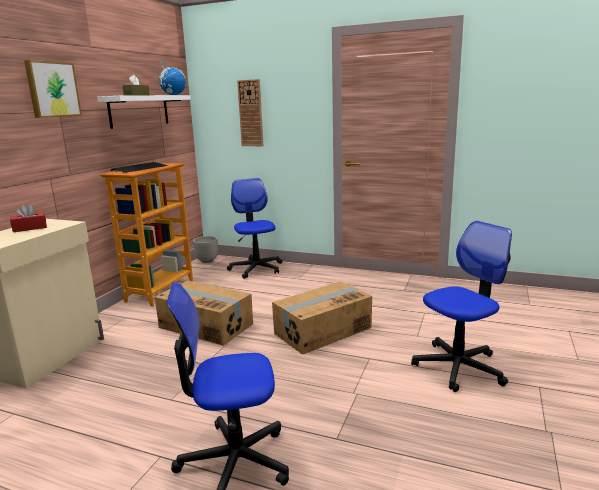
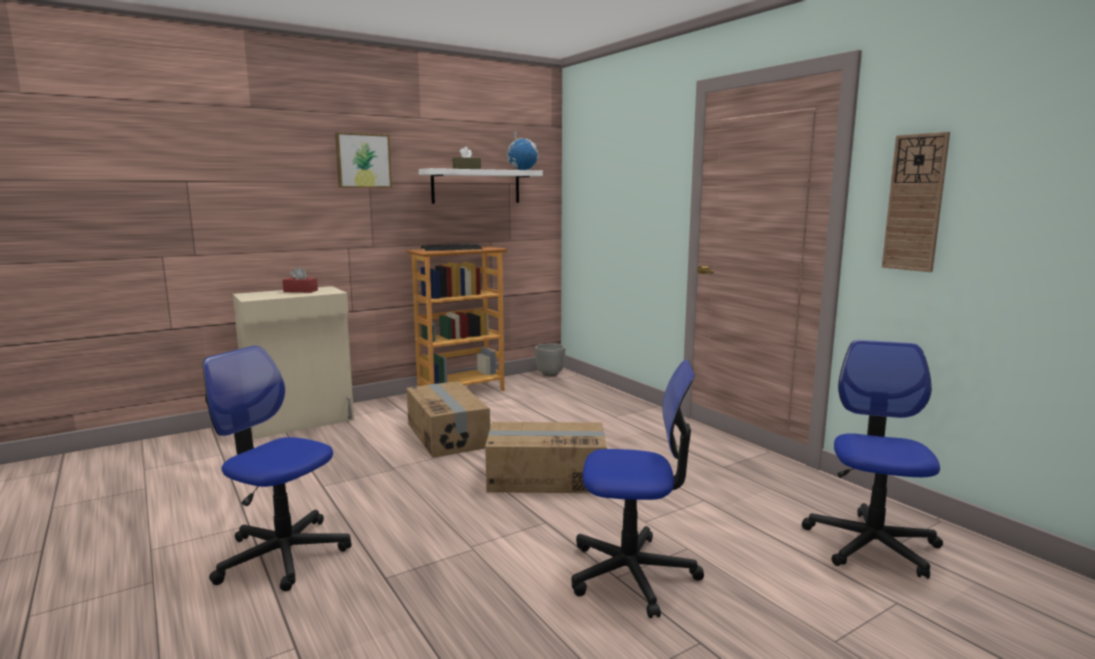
camera: 35 degrees right, 5 degrees down
office chair [227,178,282,279] -> office chair moved to [802,340,943,579]
wall clock [237,79,263,146] -> wall clock moved to [882,132,950,272]

